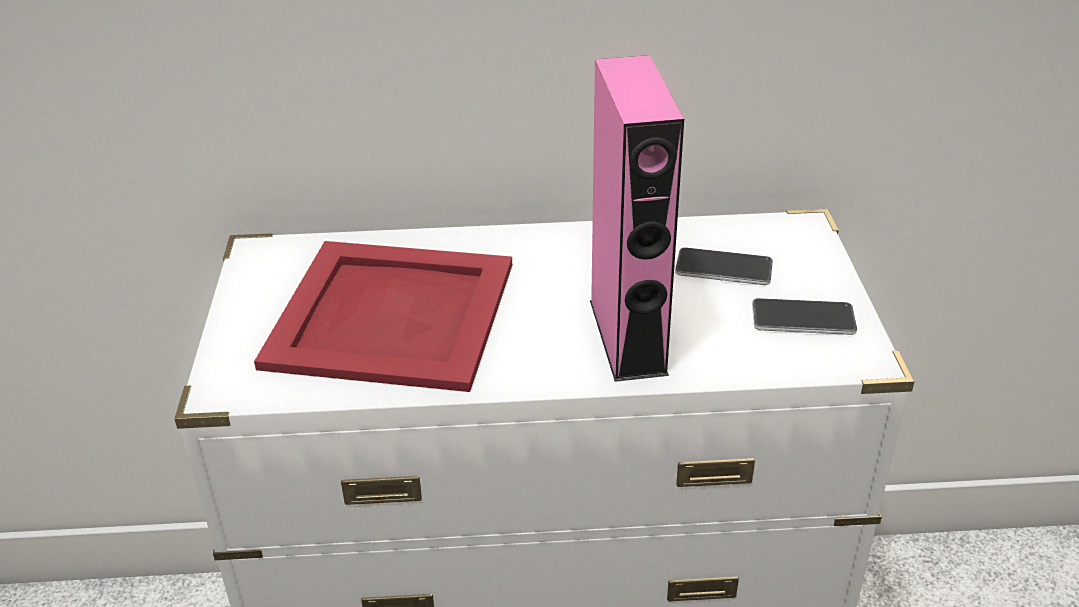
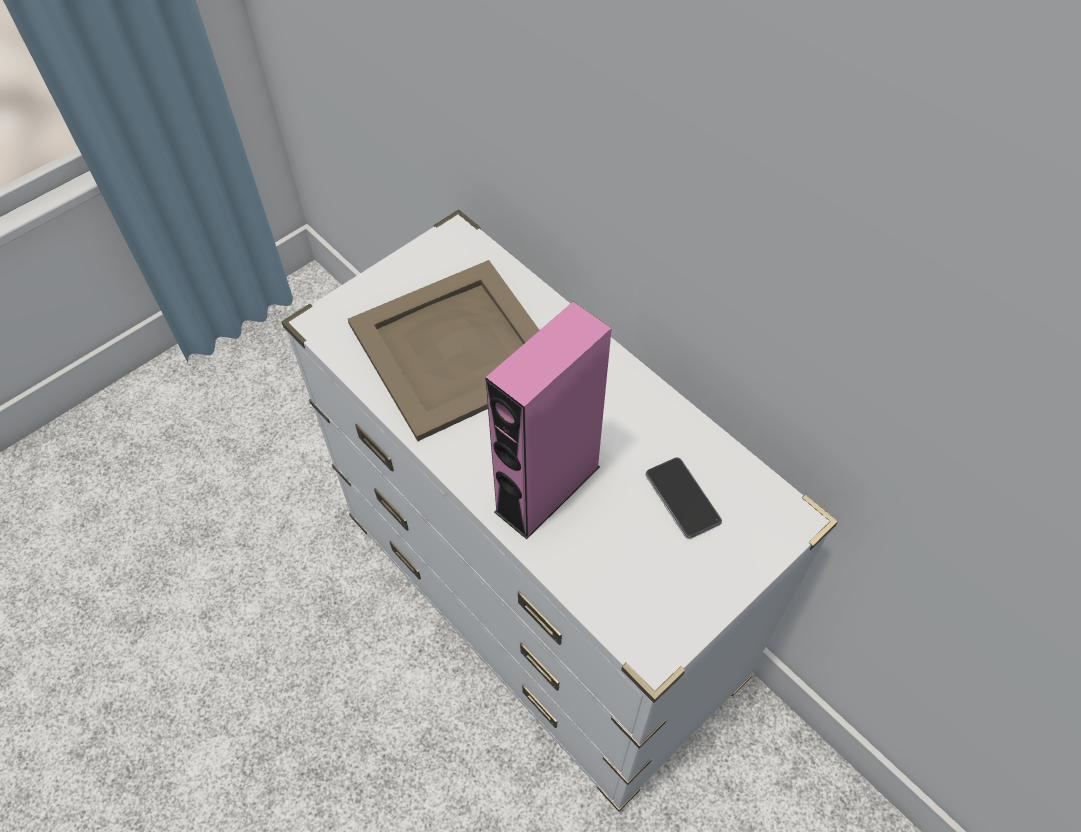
camera: 50 degrees right, 20 degrees up
red tray [254,241,512,392] -> beige tray [348,260,539,441]
phone [752,298,857,335] -> none

